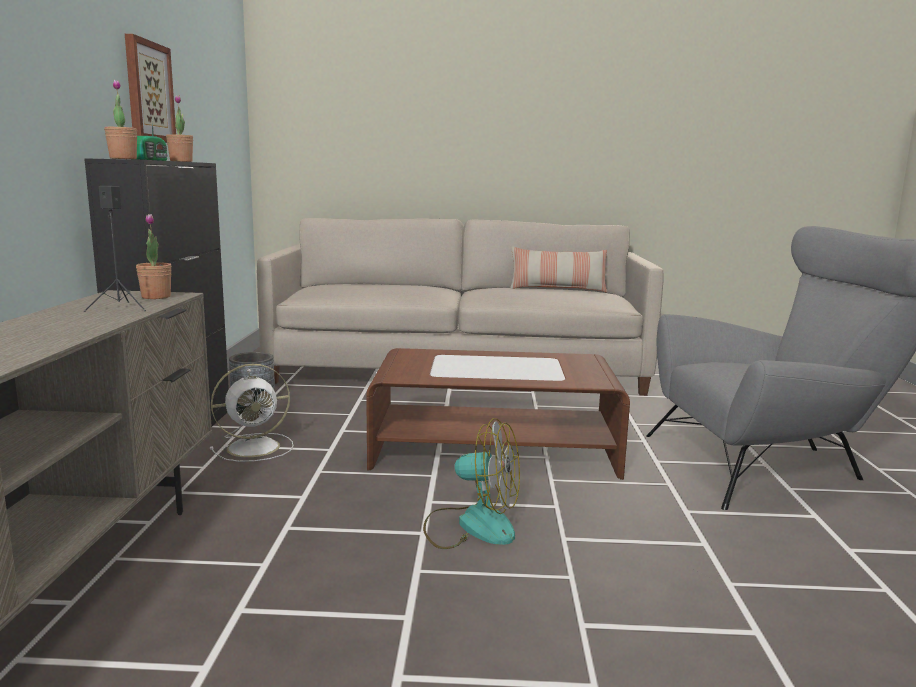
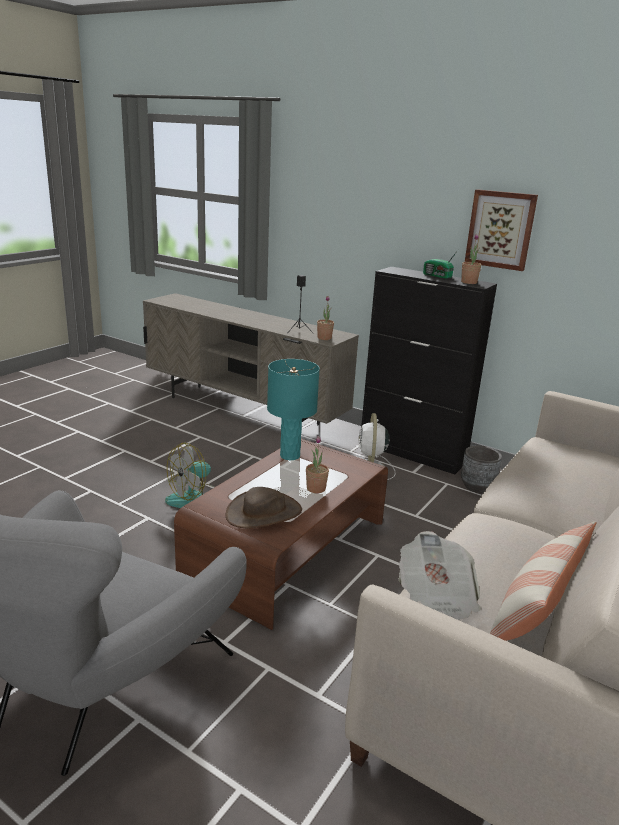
camera: 120 degrees right, 10 degrees up
potted plant [104,80,137,159] -> potted plant moved to [306,436,329,493]
none -> brown hat [226,487,302,528]
none -> turquoise table lamp [267,359,320,460]
none -> newspaper [398,531,481,620]

